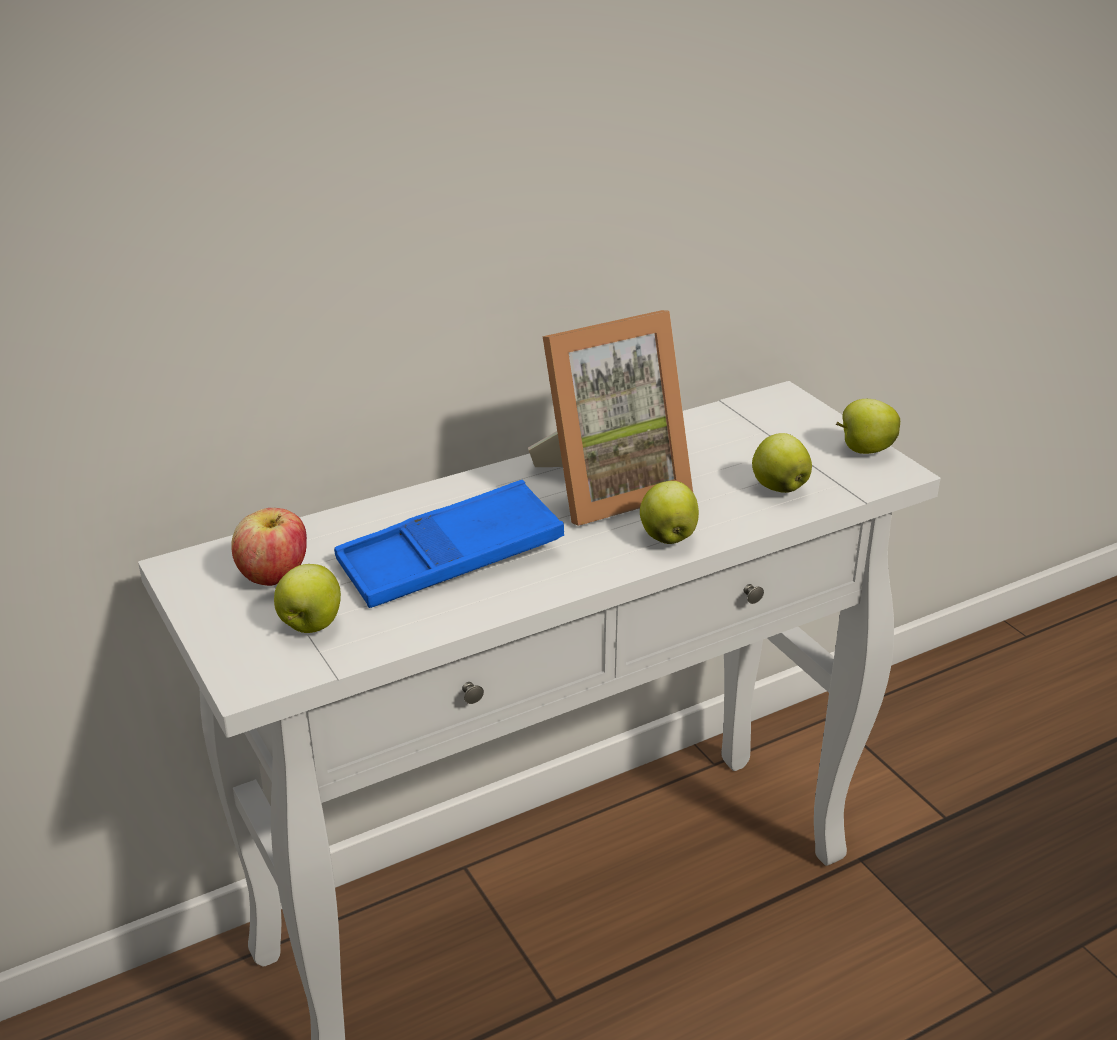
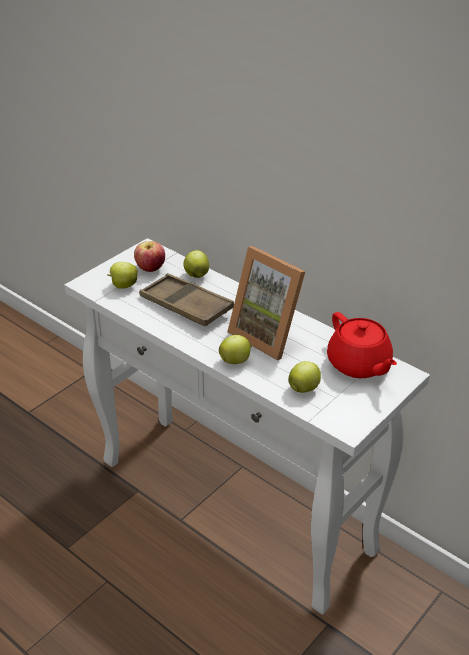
camera: 70 degrees right, 5 degrees up
blue tray [334,480,564,608] -> brown tray [139,273,234,326]
apple [836,399,900,454] -> apple moved to [183,250,209,278]
none -> red teapot [327,312,397,378]

